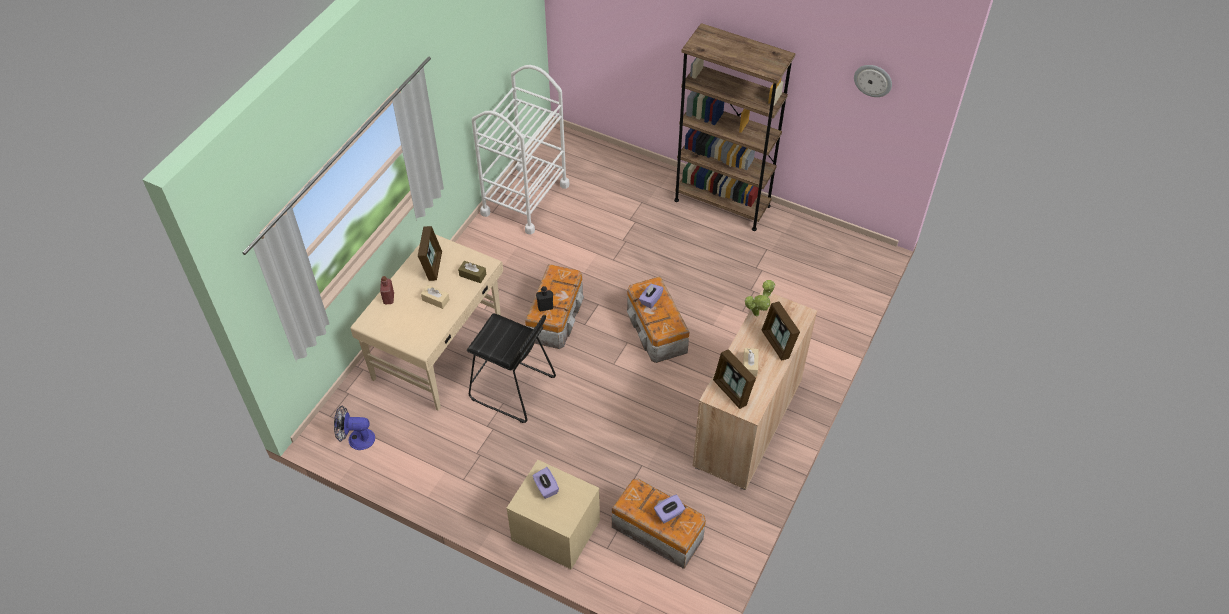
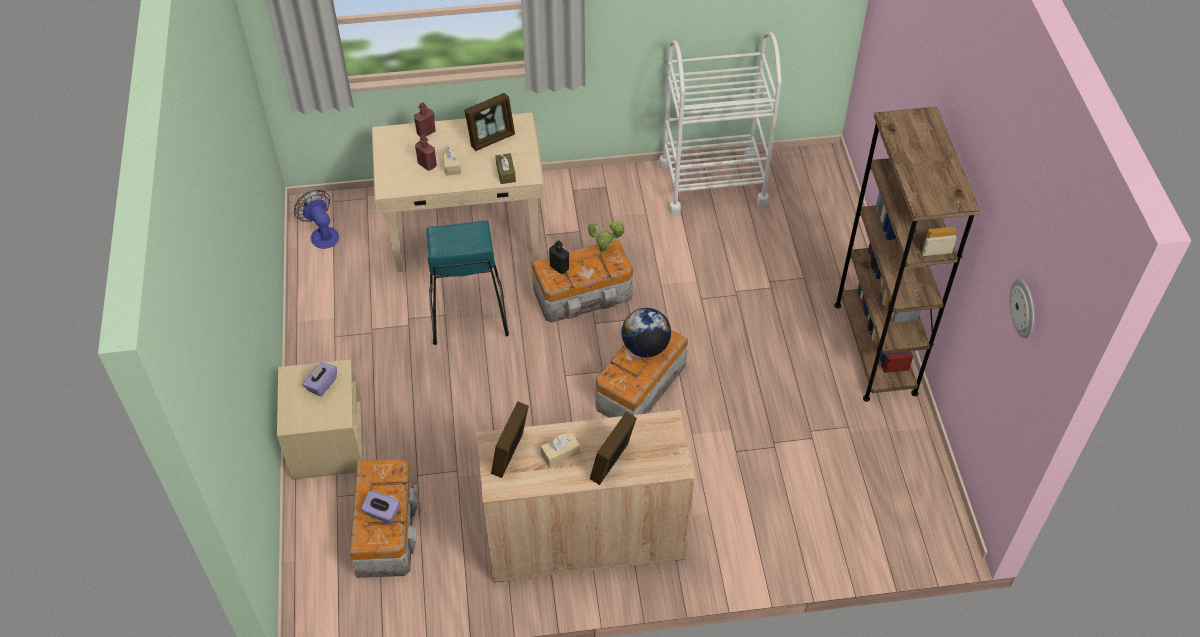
camera: 55 degrees right, 0 degrees up
black stool [467,314,556,423] -> turquoise stool [426,220,509,345]
purple tissue box [639,284,664,308] -> globe [621,308,671,357]
potted plant [745,280,775,316] -> potted plant moved to [588,220,625,253]
none -> red bottle [415,135,437,171]

